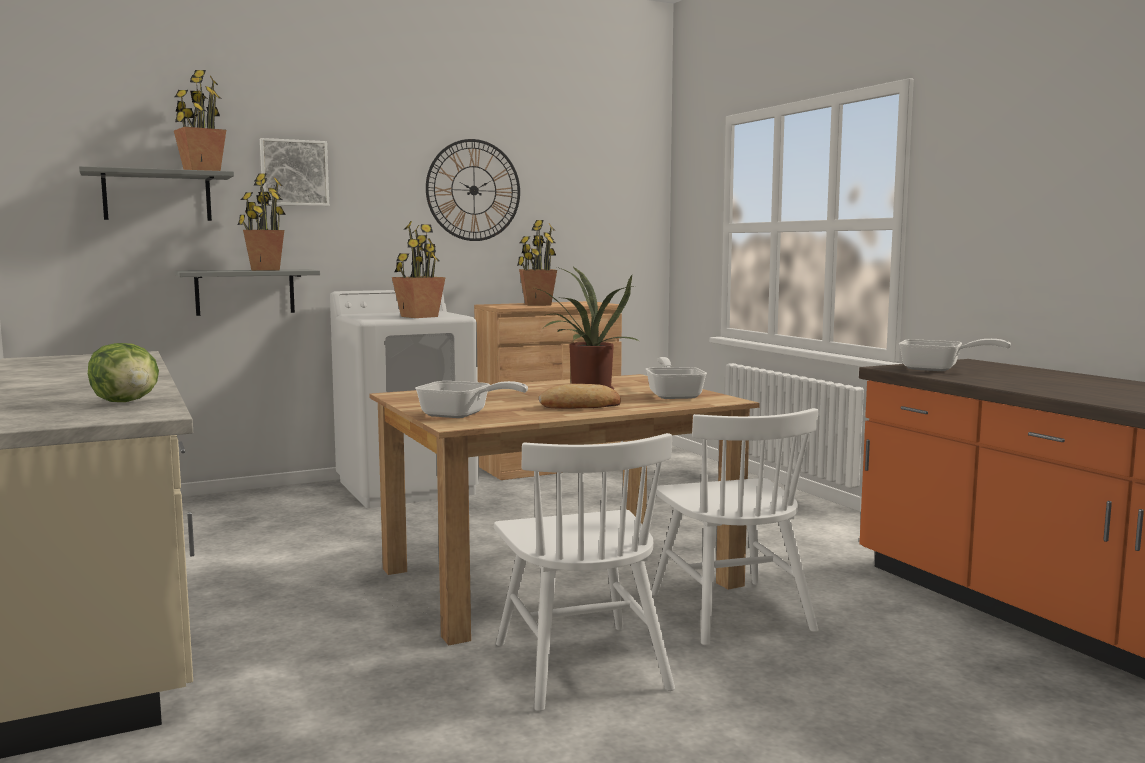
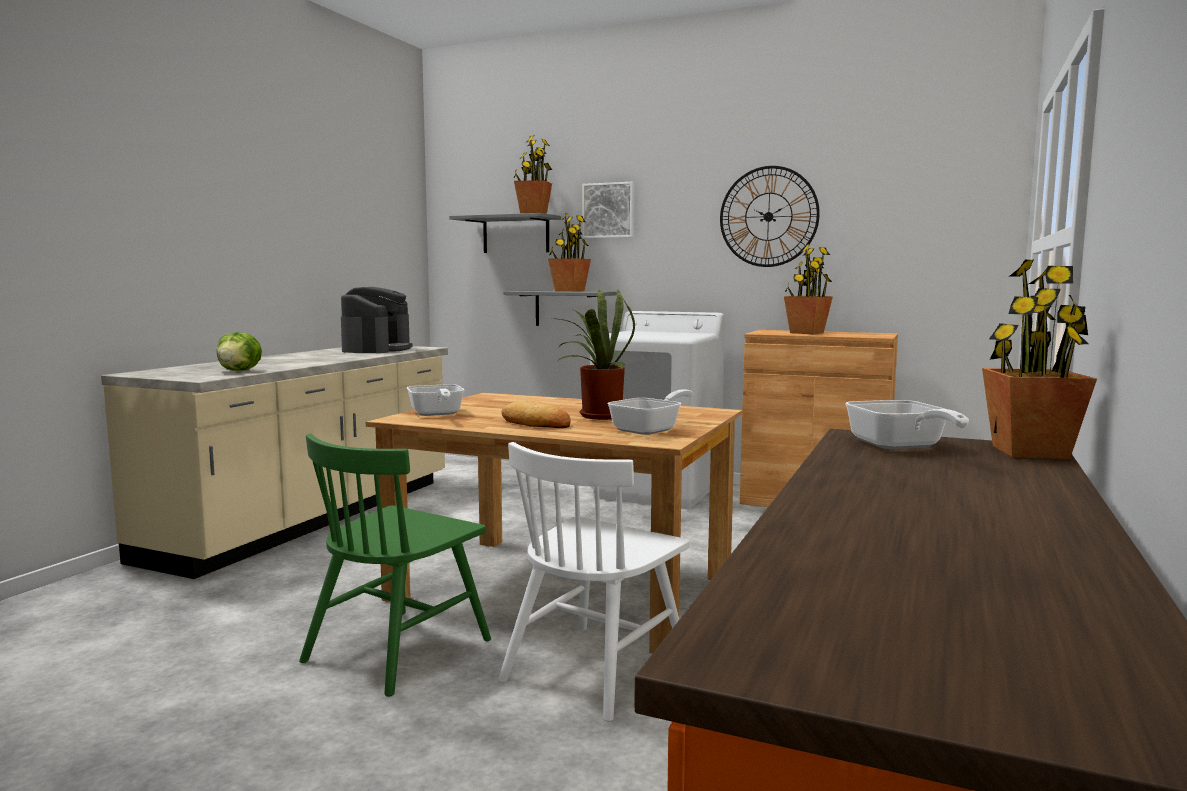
camera: 50 degrees right, 0 degrees up
potted plant [392,221,446,318] -> potted plant moved to [982,260,1097,459]
white chair [494,433,675,711] -> green chair [299,434,491,697]
none -> coffee machine [341,287,413,353]

